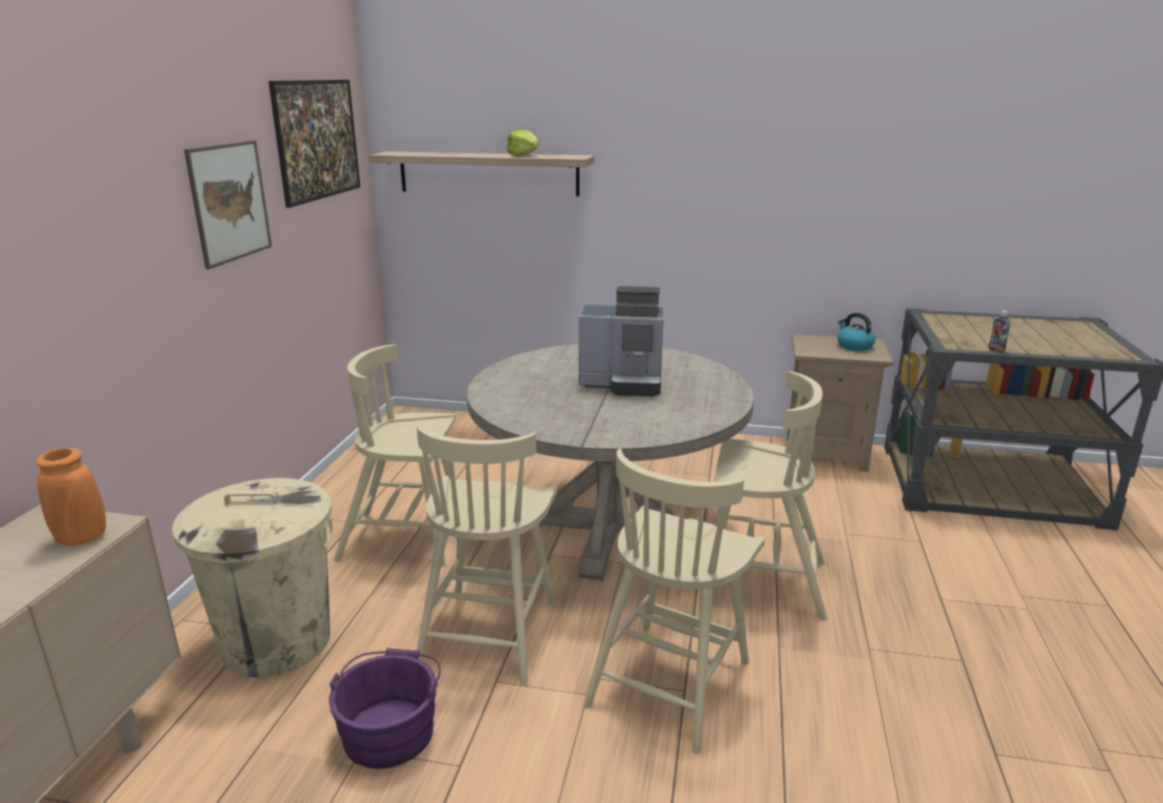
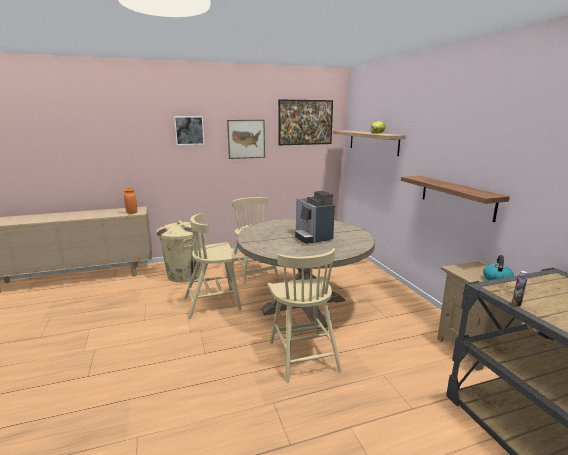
camera: 60 degrees right, 5 degrees down
purple bucket [329,648,441,769] -> none
beige chair [583,448,765,754] -> none
none -> picture [174,116,204,145]
none -> shelf [401,176,510,222]

